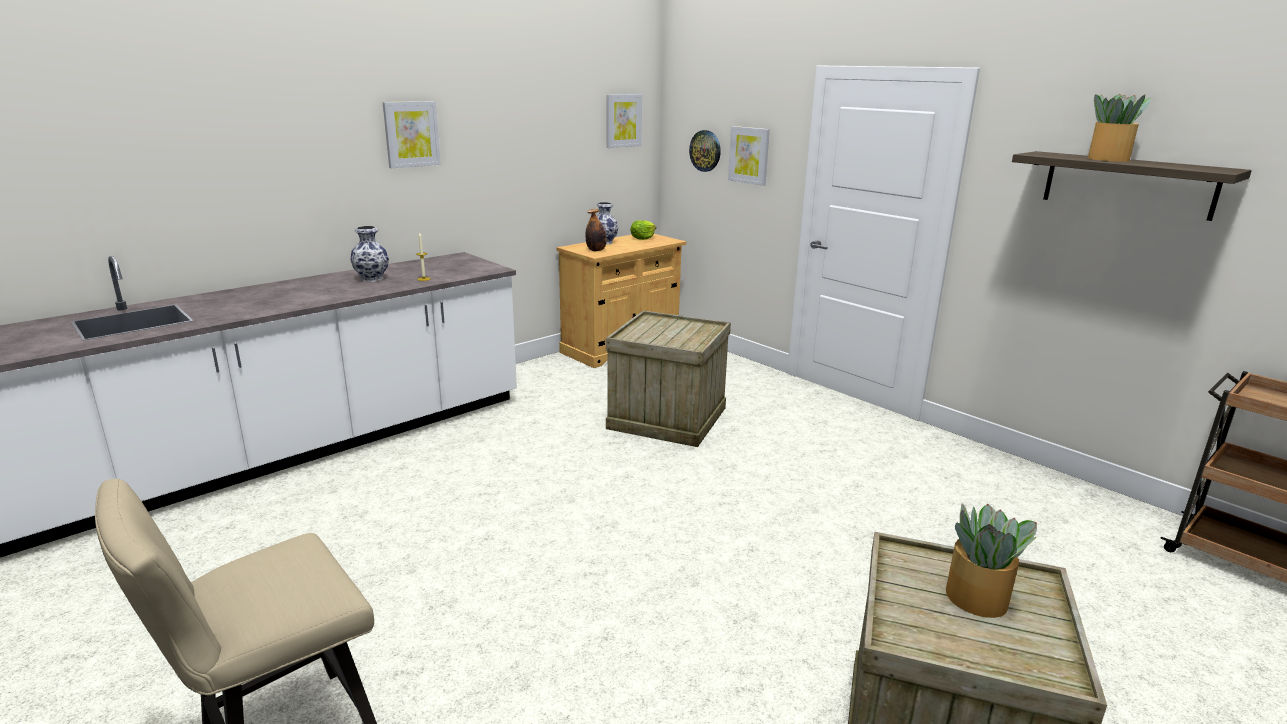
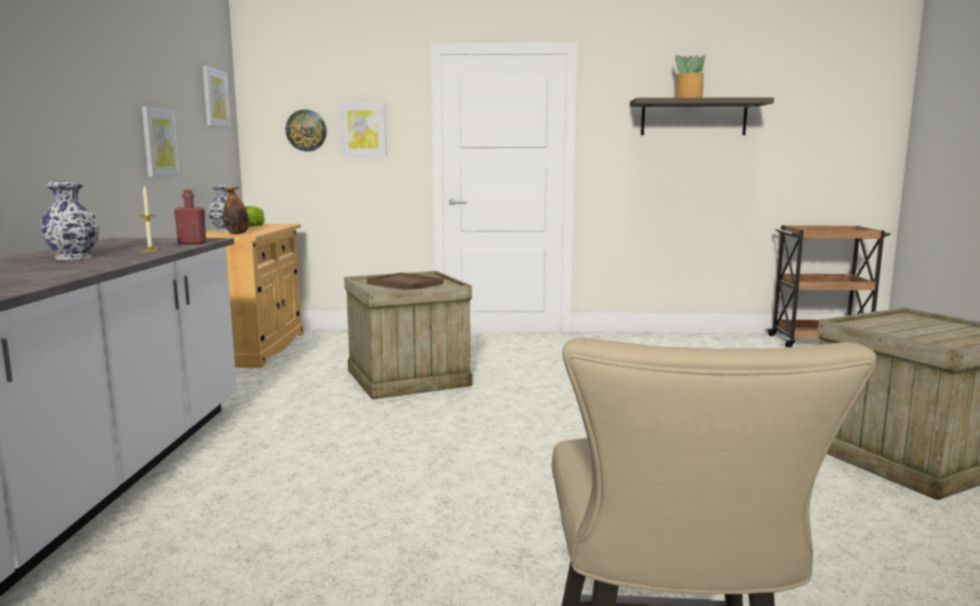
camera: 45 degrees left, 10 degrees down
picture [383,101,441,168] -> picture moved to [142,107,181,177]
potted plant [946,504,1037,618] -> none
none -> red bottle [174,189,206,244]
none -> brown tray [367,272,443,290]

